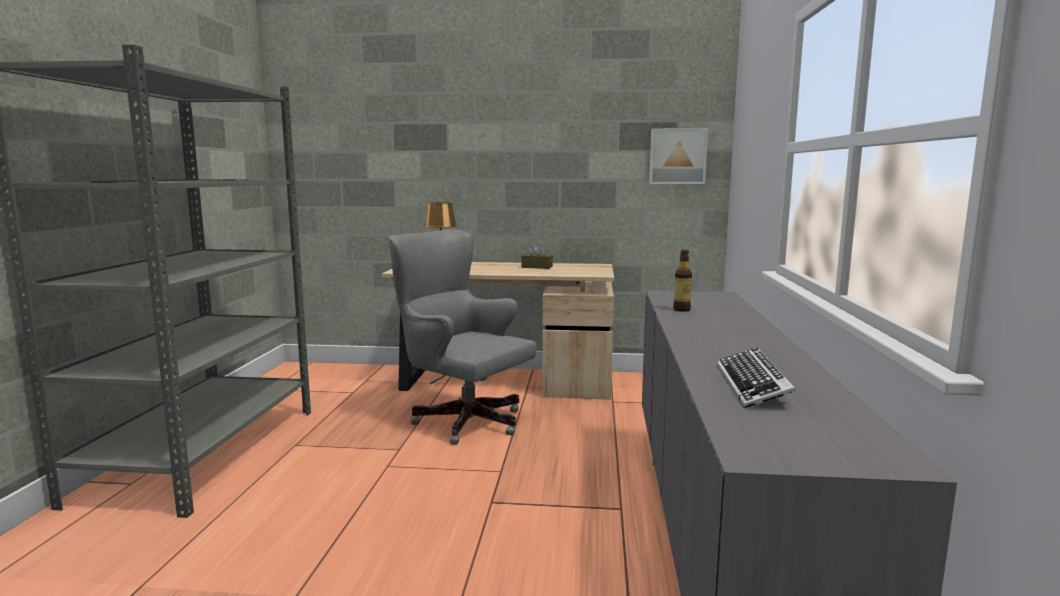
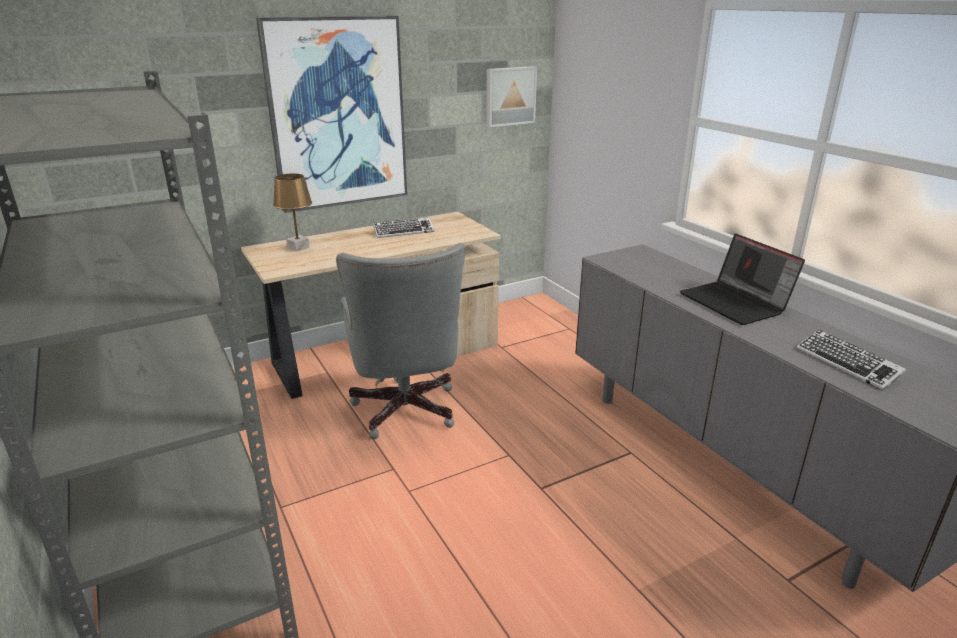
camera: 35 degrees left, 15 degrees up
grey office chair [388,229,536,445] -> grey office chair turned 105 degrees counterclockwise [336,243,466,439]
brown tissue box [521,243,553,269] -> keyboard [373,217,434,238]
bottle [673,250,692,312] -> none
none -> picture [256,16,407,213]
none -> laptop [680,233,805,325]

